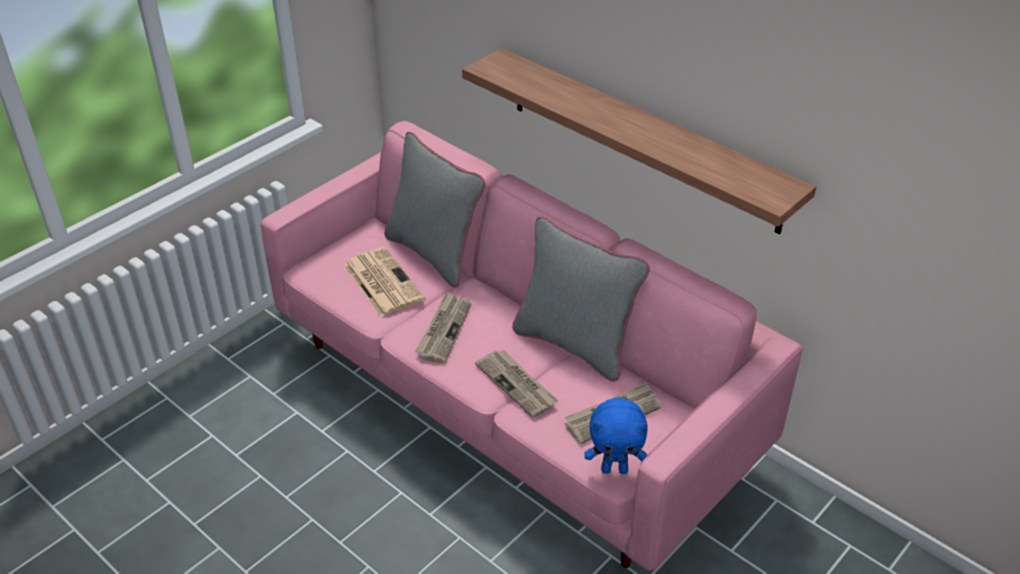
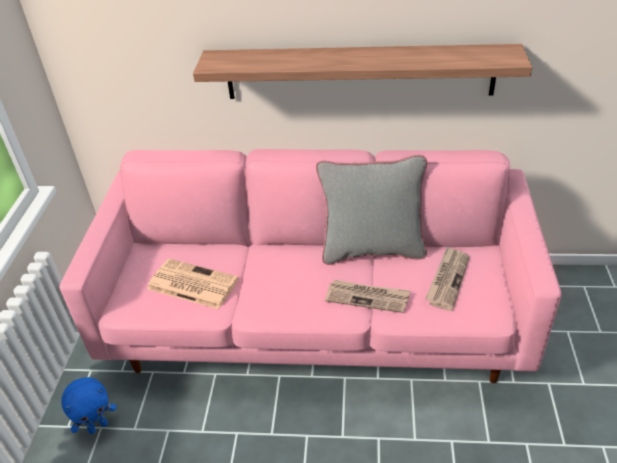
camera: 35 degrees left, 0 degrees up
grey pillow [384,132,485,288] -> none
newspaper [415,292,471,363] -> none
blue plush toy [584,398,648,474] -> blue plush toy moved to [61,377,117,434]

